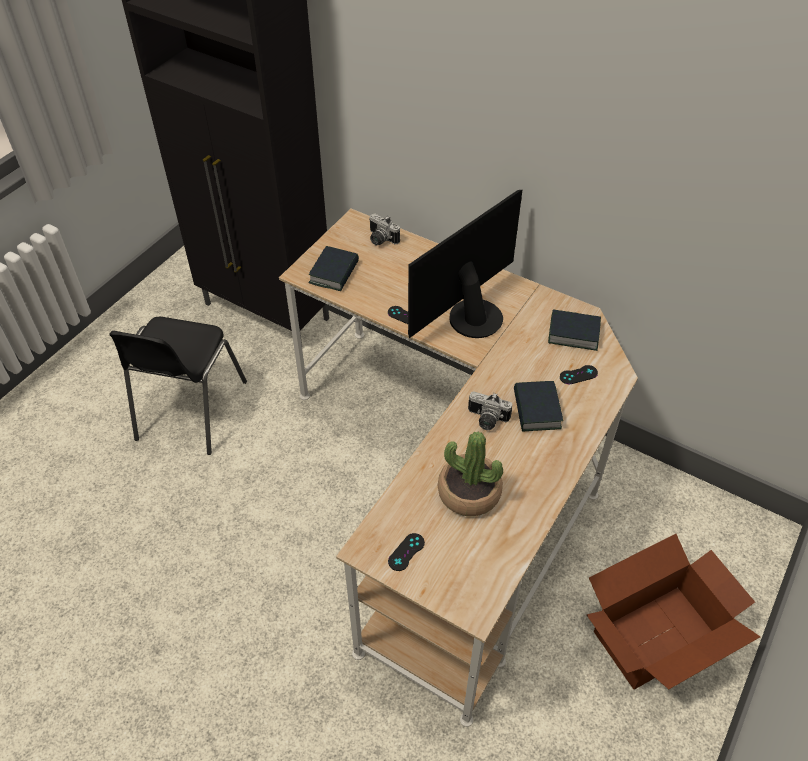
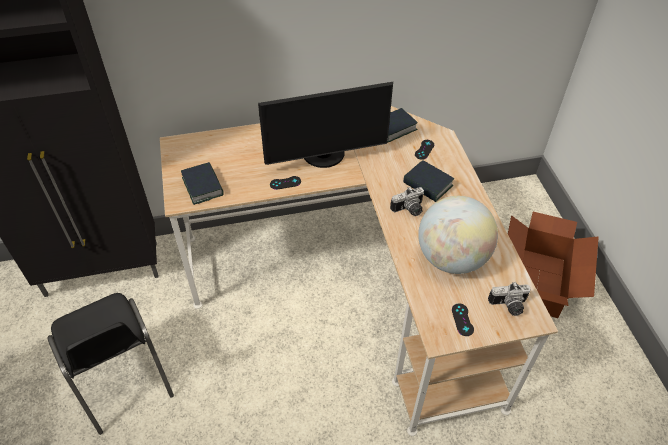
camera: 45 degrees left, 0 degrees up
camera [369,213,400,245] -> camera moved to [488,282,531,316]
monitor [408,190,522,338] -> monitor turned 105 degrees counterclockwise [258,82,393,168]
potted plant [438,432,503,516] -> globe [418,196,498,274]

